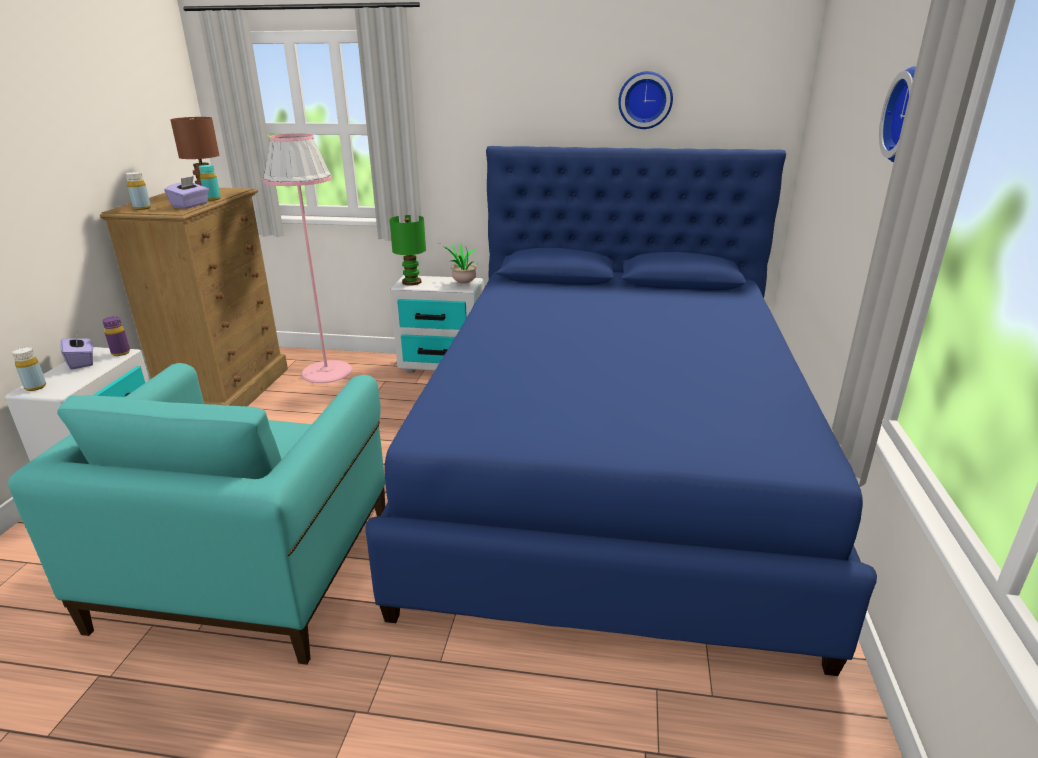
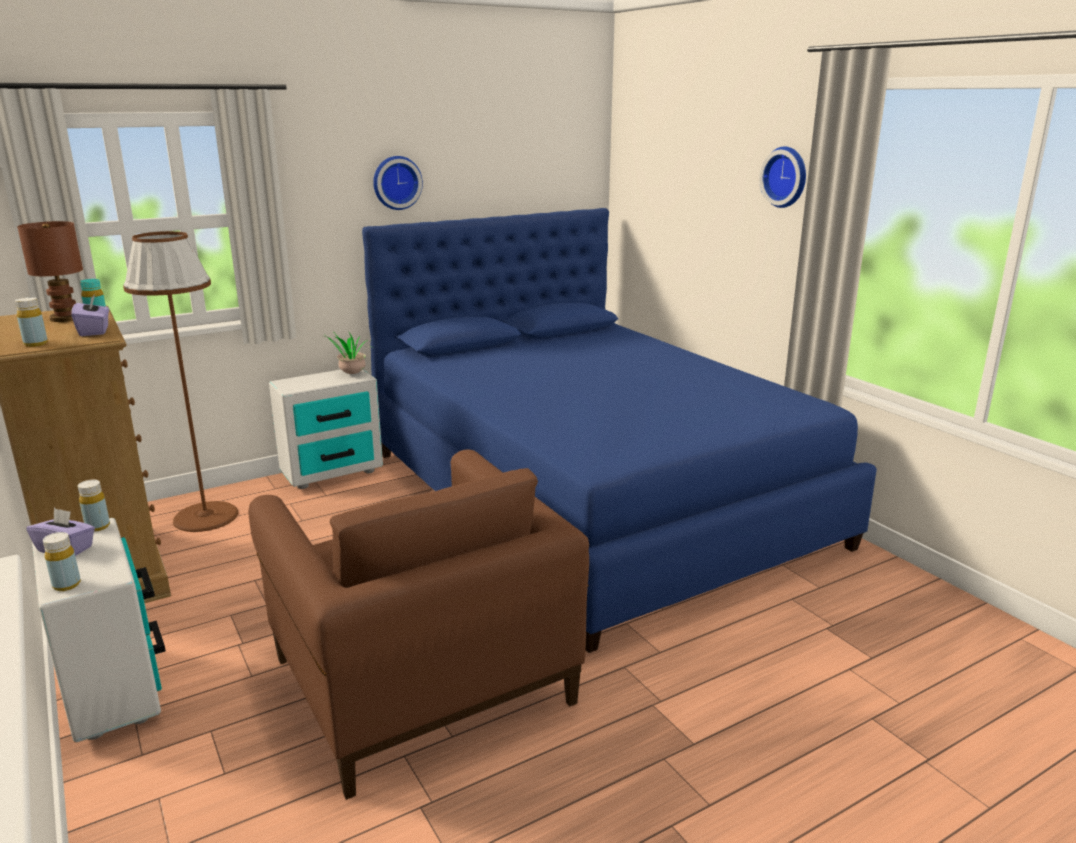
camera: 40 degrees left, 5 degrees down
turquoise armchair [8,363,385,665] -> brown armchair [248,449,589,800]
purple bottle [102,316,130,356] -> yellow bottle [78,480,110,532]
pink floor lamp [263,133,352,383] -> brown floor lamp [123,231,238,532]
green table lamp [389,215,426,286] -> none
wall clock [618,71,673,129] -> wall clock moved to [373,156,423,210]

